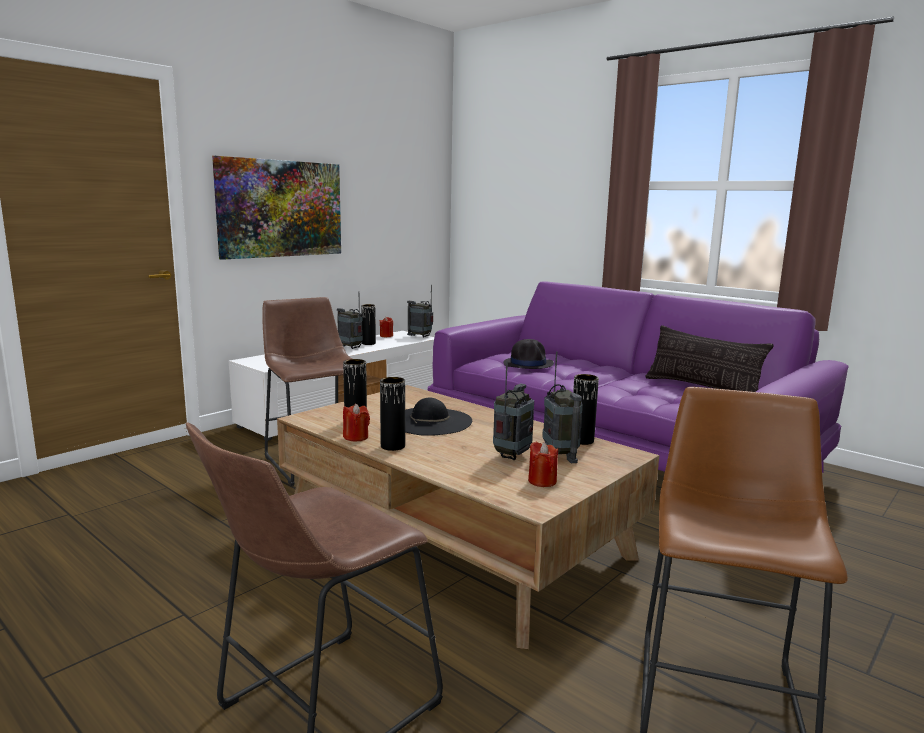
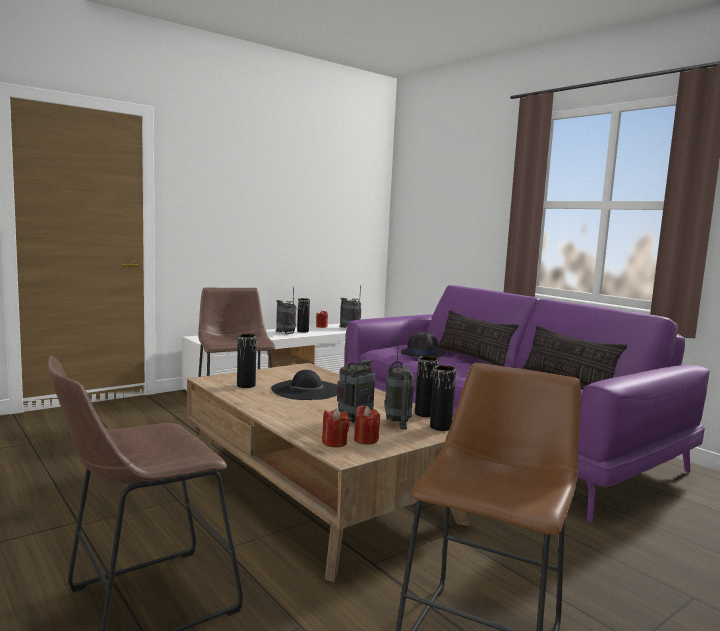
camera: 10 degrees right, 5 degrees down
picture [212,156,341,260] -> none
red candle [343,404,370,441] -> red candle moved to [322,408,350,447]
black vase [380,377,405,451] -> black vase moved to [430,365,456,431]
none -> pillow [438,310,518,366]

